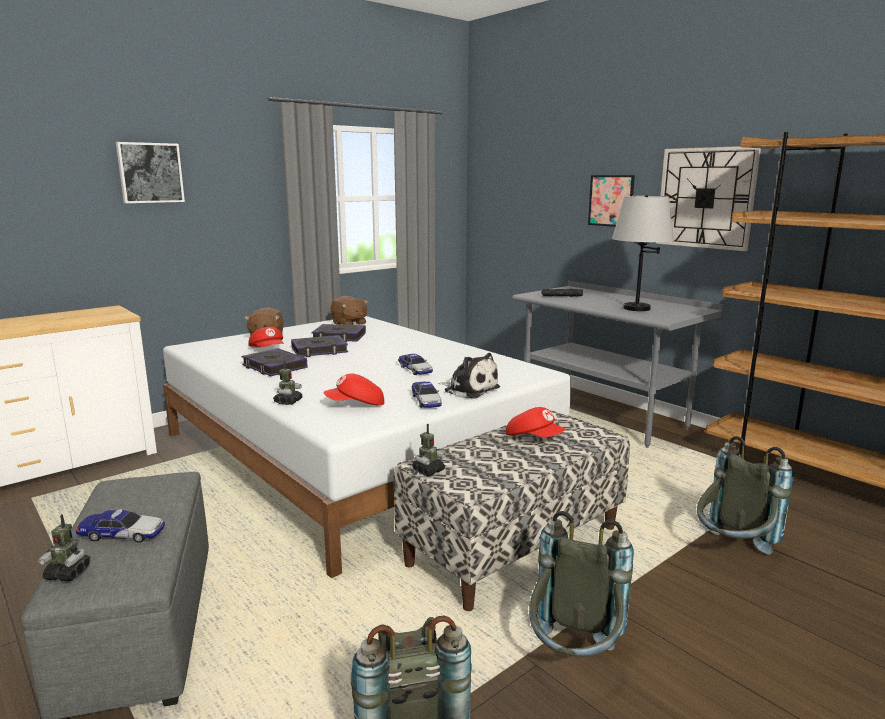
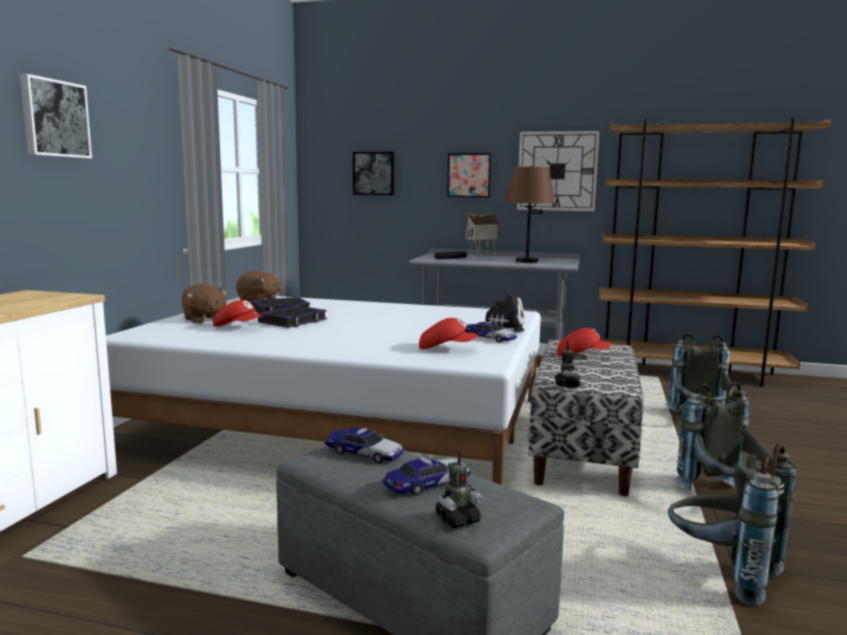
camera: 35 degrees left, 5 degrees down
book [242,348,308,376] -> none
toy robot [273,361,303,405] -> none
red cap [323,373,384,406] -> red cap turned 120 degrees counterclockwise [419,318,479,349]
toy car [398,354,433,375] -> toy car moved to [325,428,404,463]
grey table lamp [612,195,674,311] -> brown table lamp [505,166,555,263]
none -> picture [353,152,394,195]
none -> toy house [465,213,500,260]

